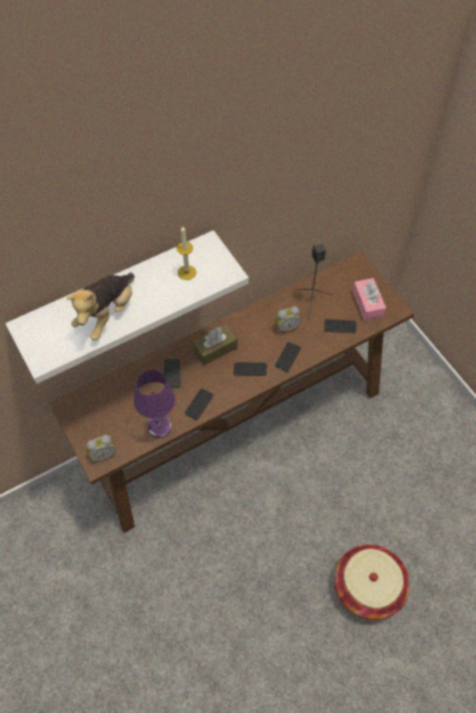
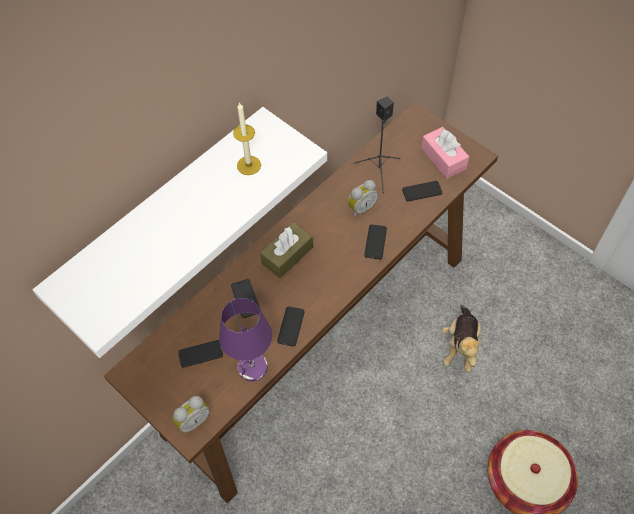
camera: 15 degrees left, 0 degrees up
plush toy [66,272,134,341] -> plush toy moved to [442,305,483,373]
phone [234,362,267,376] -> phone moved to [178,340,223,367]

